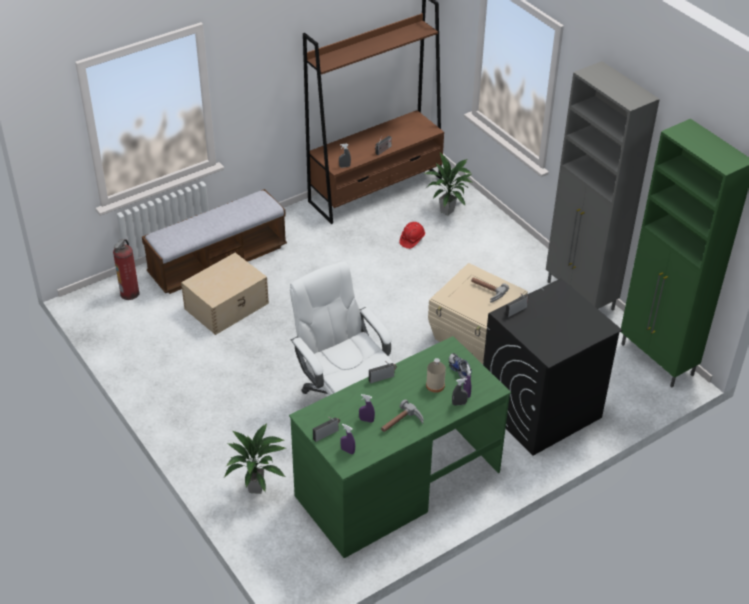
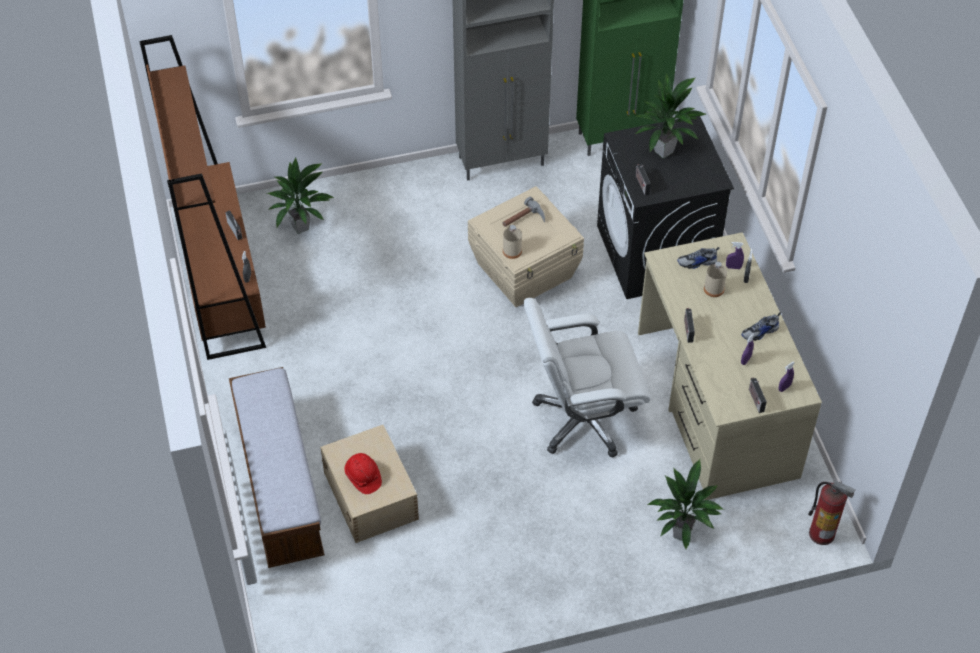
camera: 70 degrees left, 10 degrees up
fire extinguisher [113,239,140,300] -> fire extinguisher moved to [808,481,855,545]
green desk [289,336,511,558] -> beige desk [638,232,822,500]
hammer [381,399,424,432] -> shoe [741,312,781,341]
red hard hat [399,222,425,249] -> red hard hat moved to [345,453,382,494]
none -> beige bottle [503,225,522,259]
none -> potted plant [635,74,706,159]

